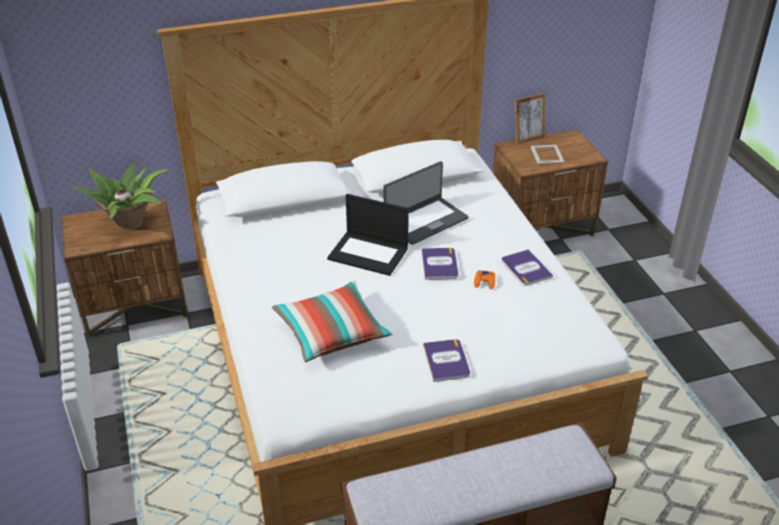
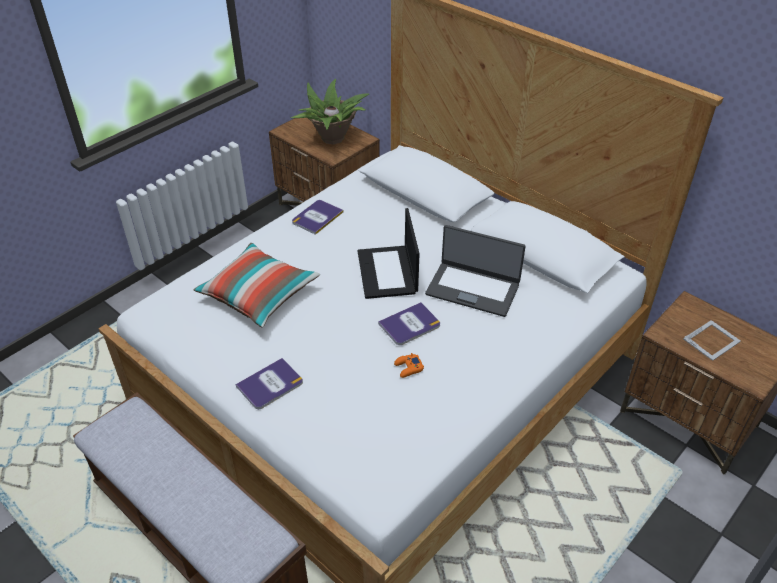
camera: 60 degrees right, 5 degrees up
book [502,249,553,286] -> book moved to [292,200,343,235]
picture frame [515,93,545,144] -> none

